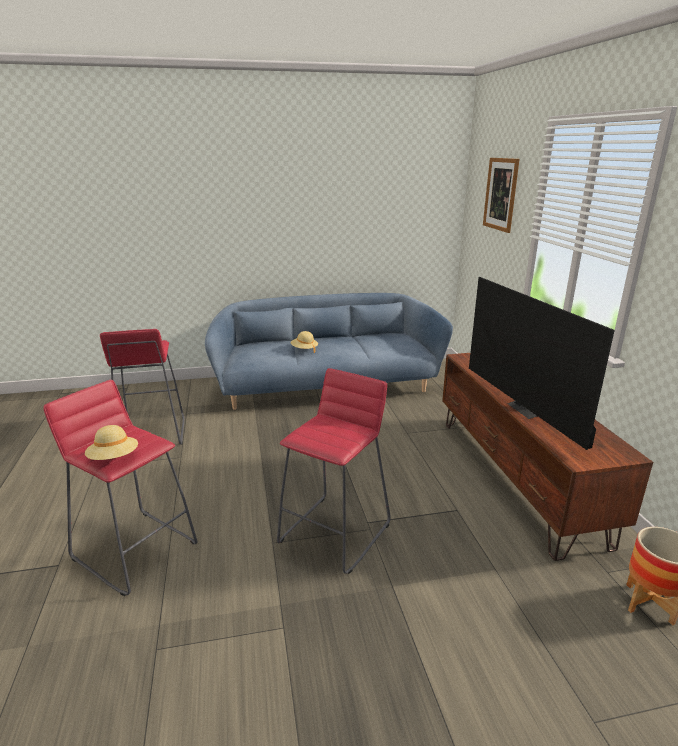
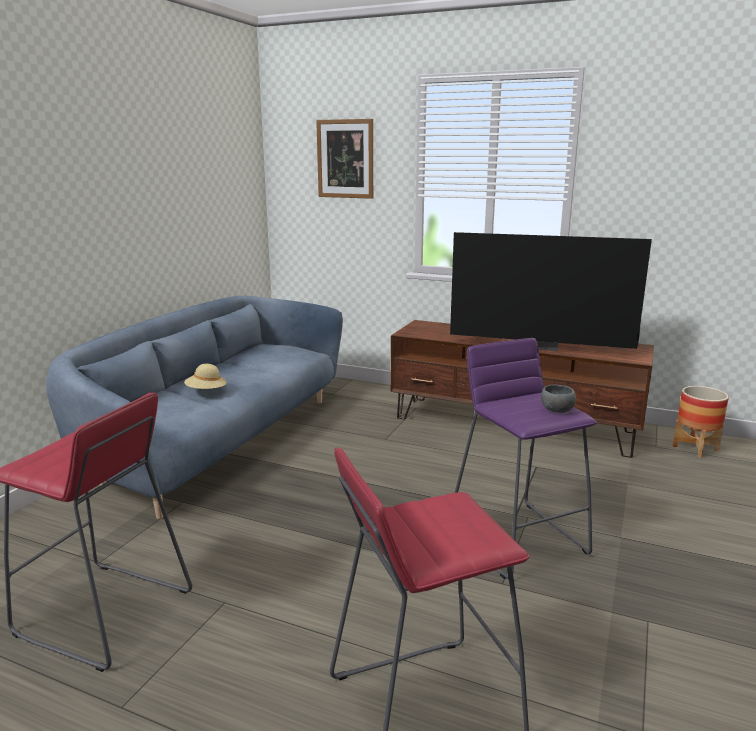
camera: 55 degrees left, 5 degrees down
beige hat [85,425,138,460] -> none
red stool [277,368,391,574] -> purple stool [455,338,597,579]
none -> grey bowl [541,385,576,413]

